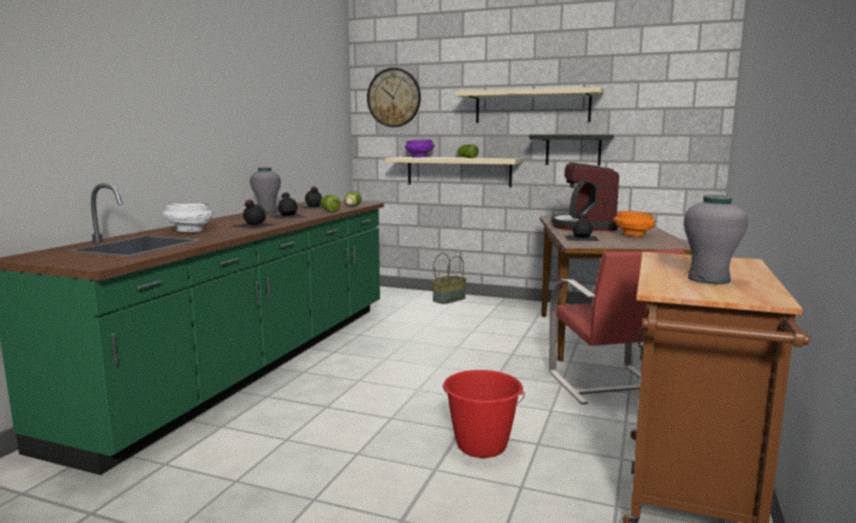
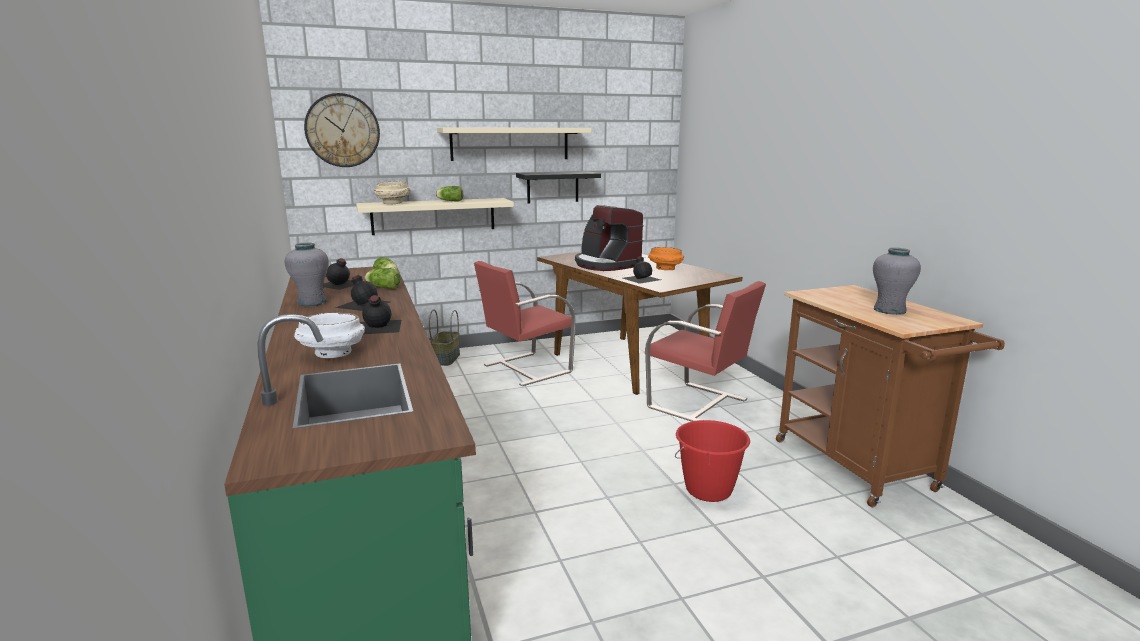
camera: 40 degrees left, 5 degrees up
purple bowl [404,139,435,158] -> beige bowl [374,181,411,204]
none -> red chair [474,261,576,386]

